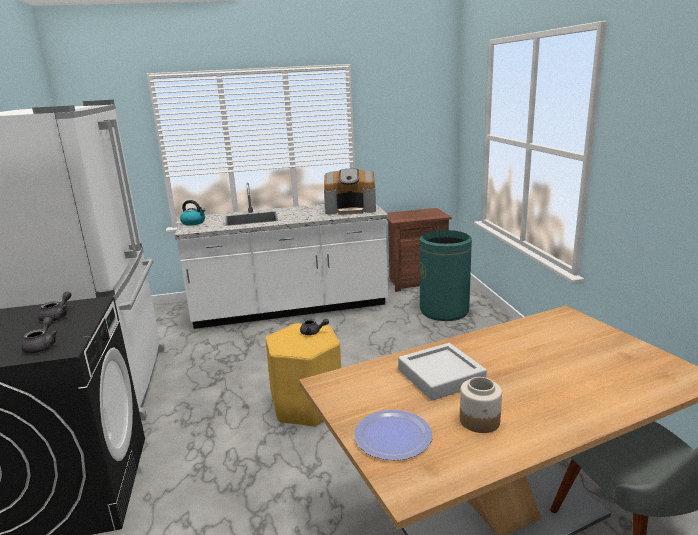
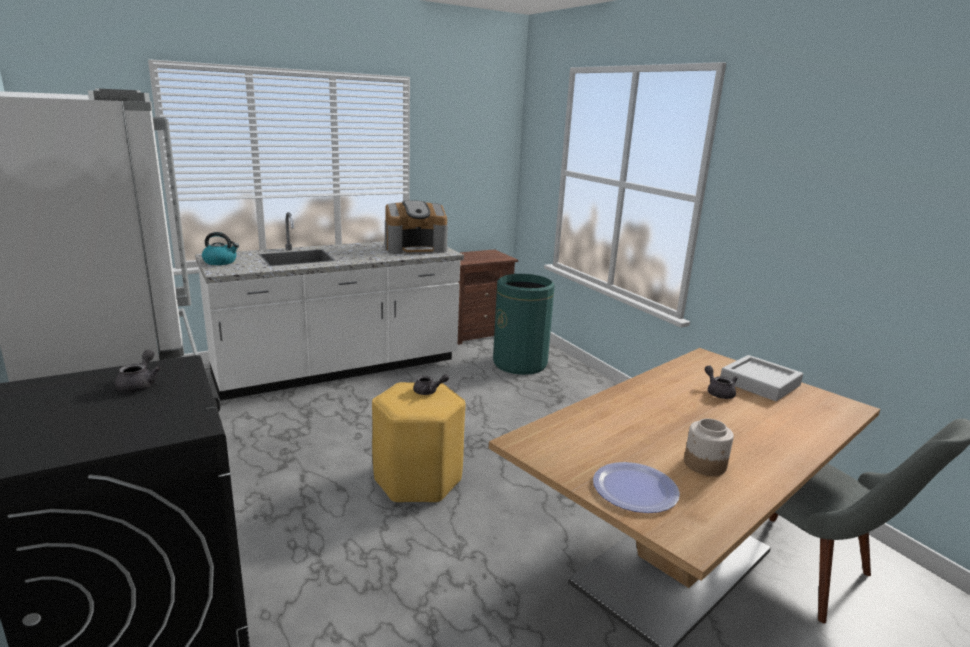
camera: 20 degrees left, 0 degrees up
grey teapot [22,317,58,354] -> grey teapot moved to [705,366,737,399]
grey tray [398,343,487,401] -> grey tray moved to [720,355,803,401]

